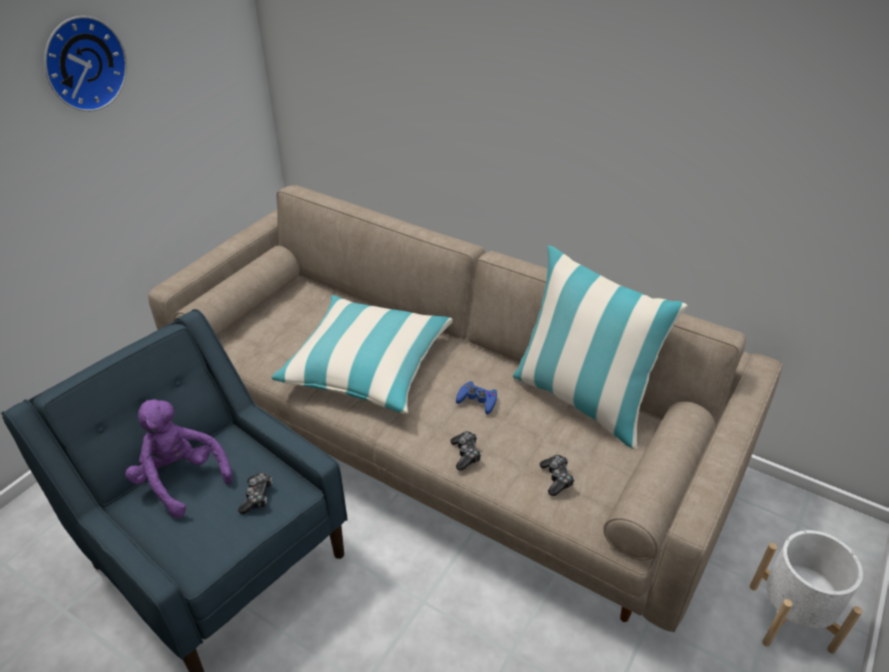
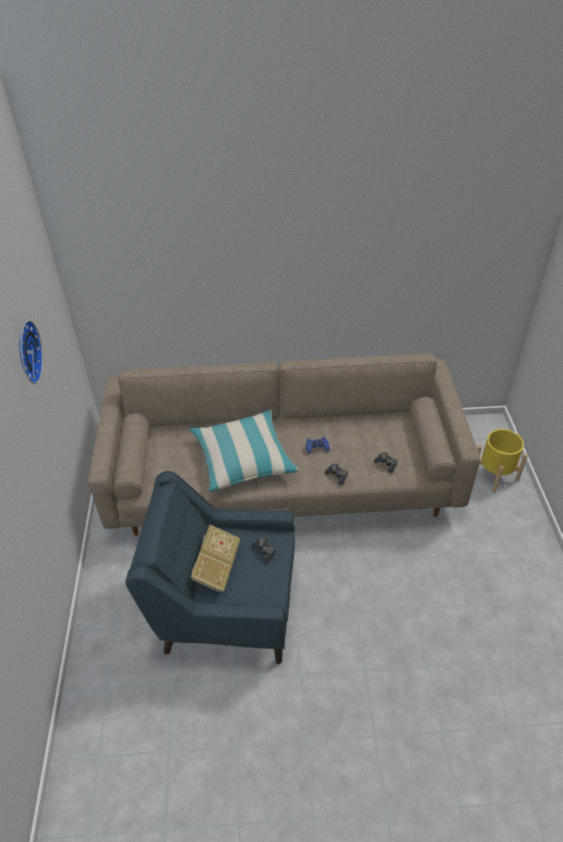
camera: 35 degrees left, 5 degrees up
purple plush toy [125,399,233,518] -> book [191,525,241,592]
pillow [513,246,688,449] -> none
white planter [750,530,863,654] -> yellow planter [477,429,528,493]

